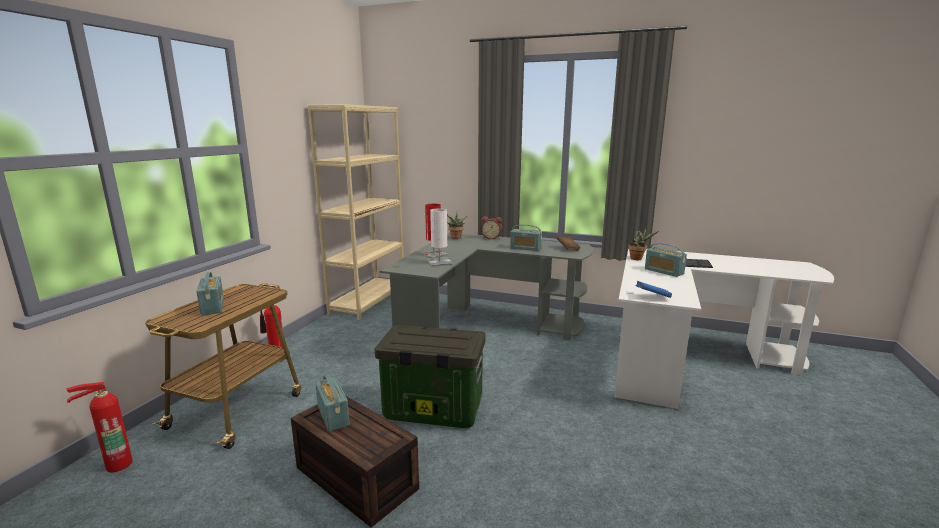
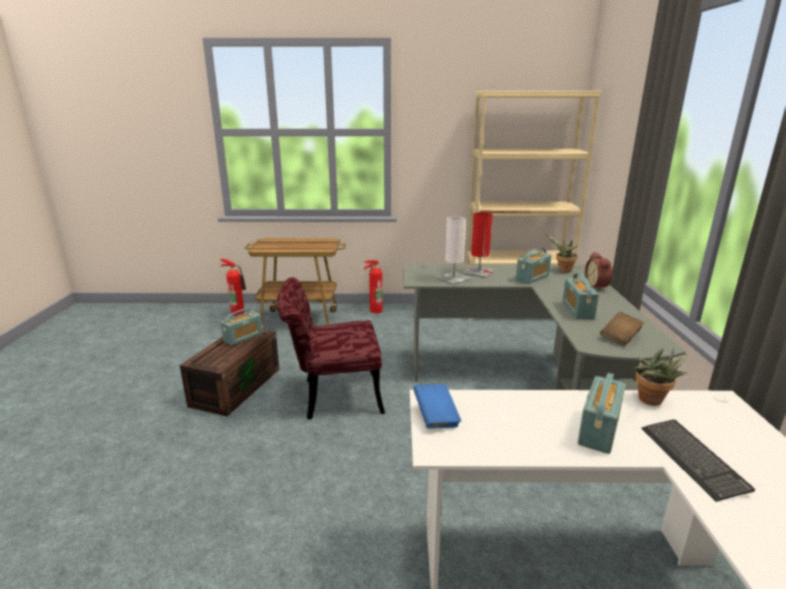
camera: 70 degrees right, 5 degrees up
radio [196,272,224,315] -> radio moved to [516,247,552,284]
storage box [374,325,486,428] -> red chair [277,277,385,419]

